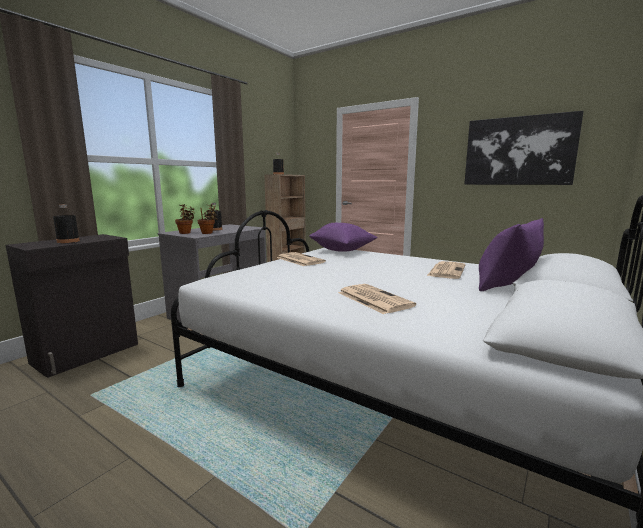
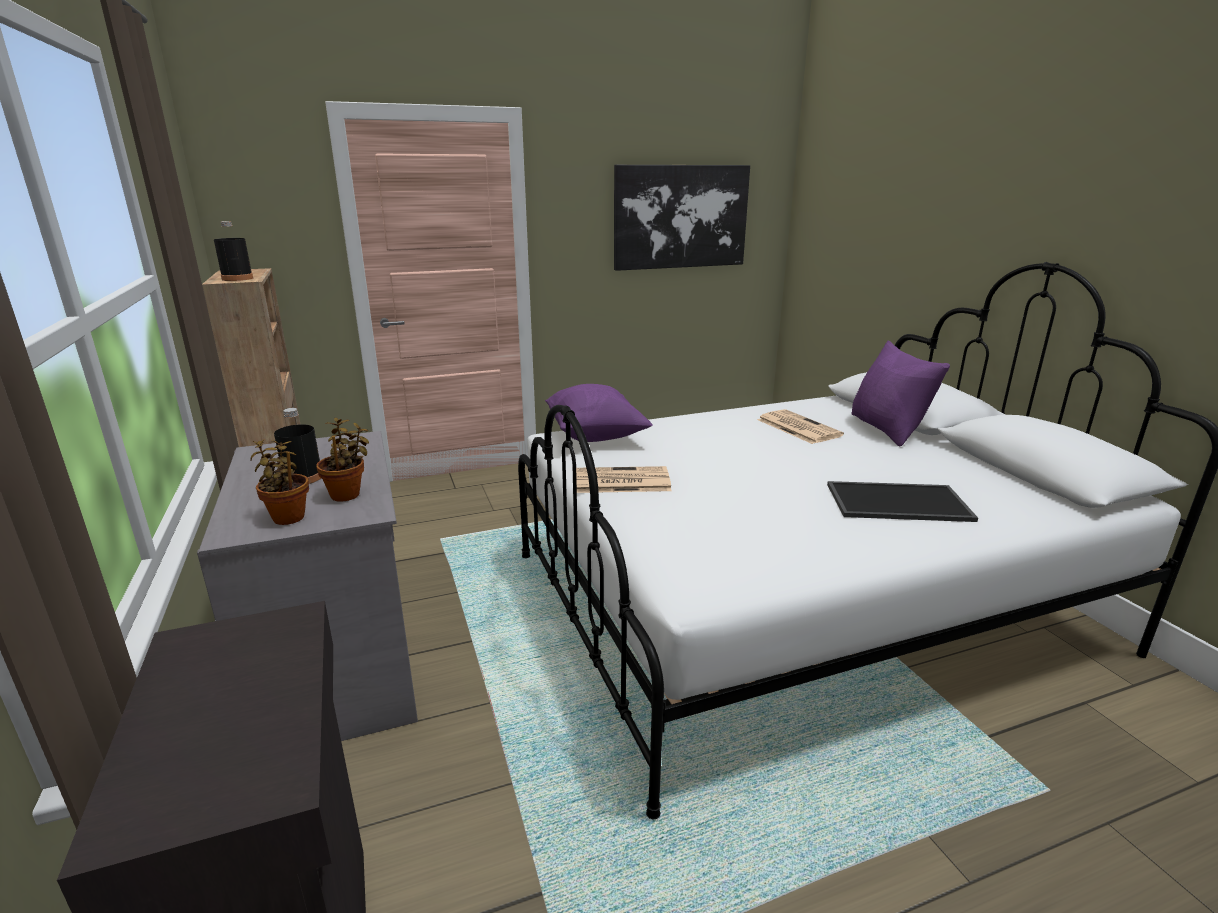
camera: 55 degrees left, 10 degrees up
black bottle [53,205,80,243] -> none
newspaper [338,284,416,314] -> tray [827,481,978,522]

